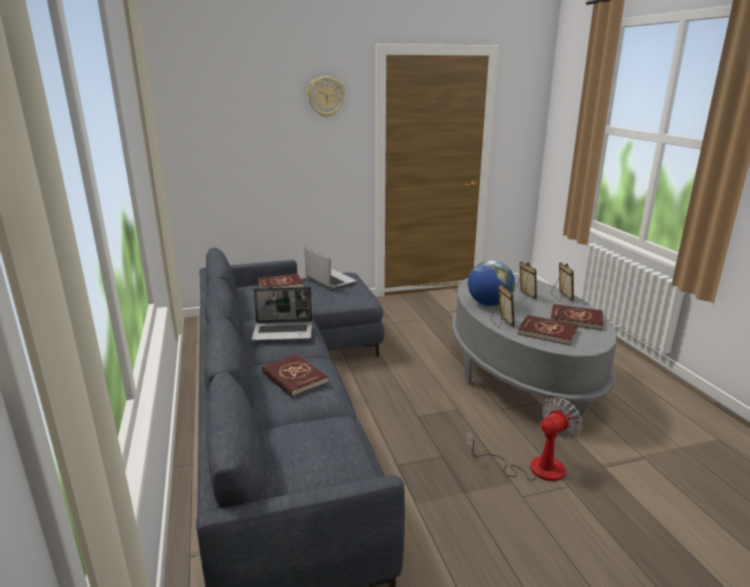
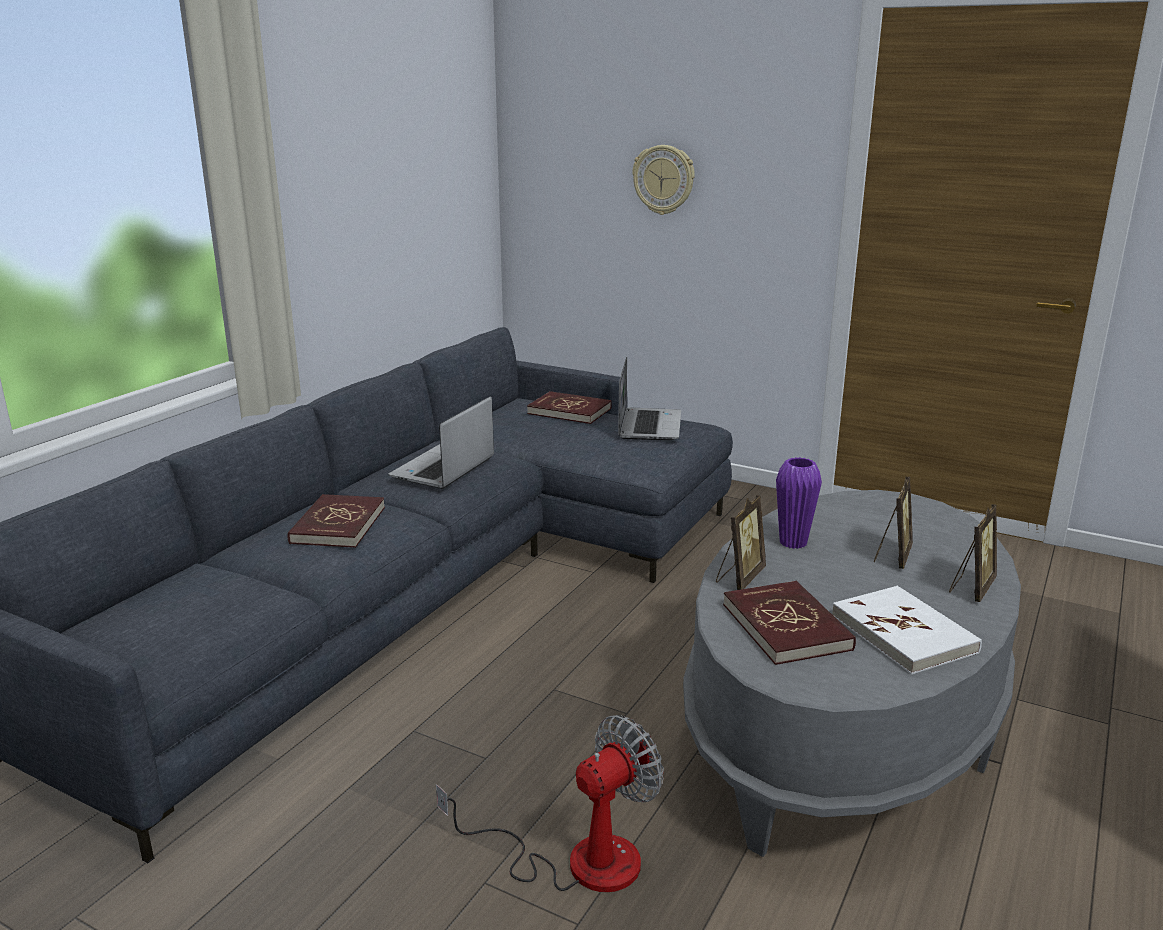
camera: 45 degrees right, 0 degrees up
laptop [252,287,312,341] -> laptop turned 75 degrees clockwise [389,397,494,489]
wall clock [307,76,345,117] -> wall clock moved to [632,145,695,215]
fan [466,397,583,481] -> fan turned 45 degrees counterclockwise [436,715,664,892]
globe [468,260,515,306] -> purple vase [776,457,822,549]
red book [551,304,603,330] -> white book [832,586,982,675]

